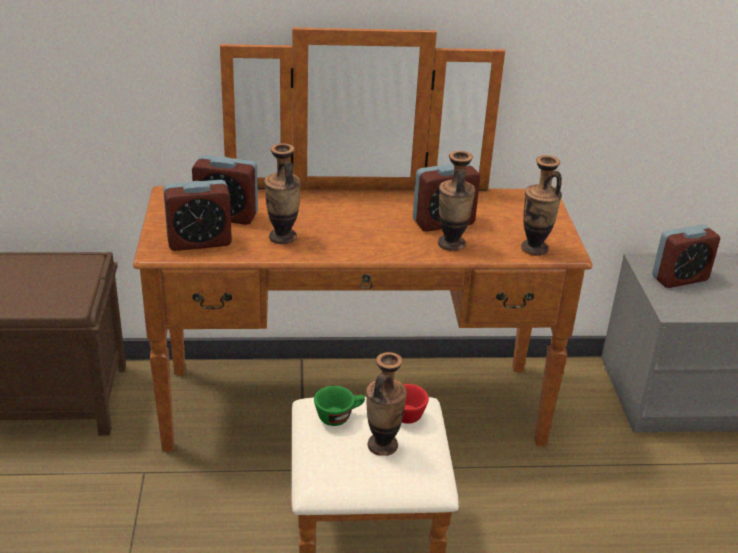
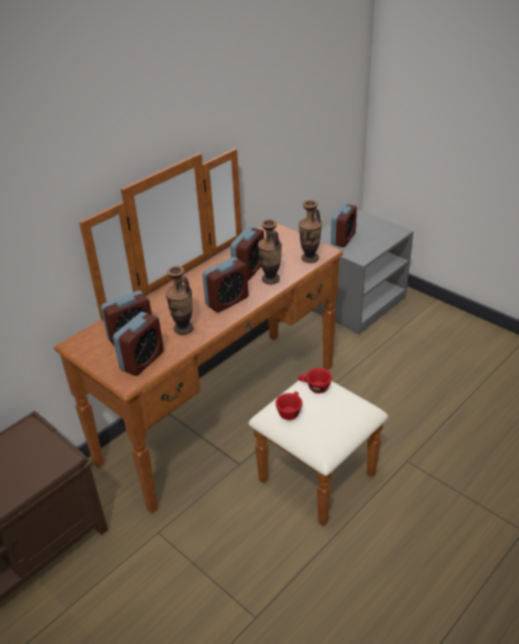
camera: 40 degrees left, 5 degrees up
green cup [314,386,365,426] -> red cup [275,391,302,420]
vase [366,352,407,456] -> none
none -> alarm clock [202,257,249,313]

